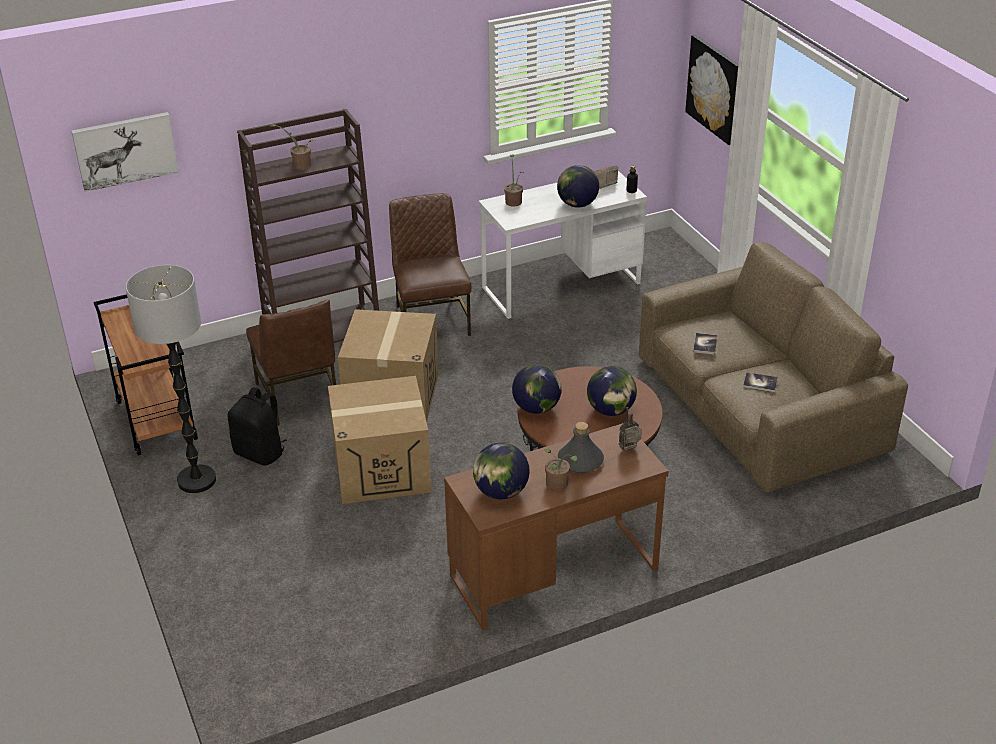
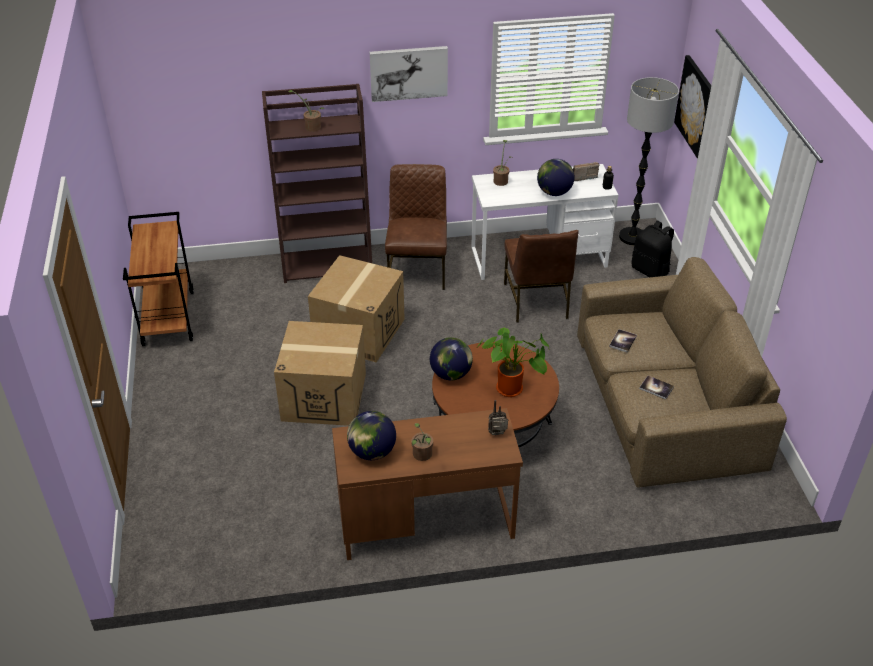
camera: 15 degrees right, 5 degrees up
picture [71,112,179,192] -> picture moved to [370,46,448,102]
floor lamp [126,265,216,493] -> floor lamp moved to [619,77,679,245]
black backpack [228,387,287,465] -> black backpack moved to [632,221,674,277]
brown chair [246,299,336,426] -> brown chair moved to [504,230,579,323]
grey bottle [558,422,604,473] -> none
globe [587,366,637,416] -> potted plant [478,327,549,397]

